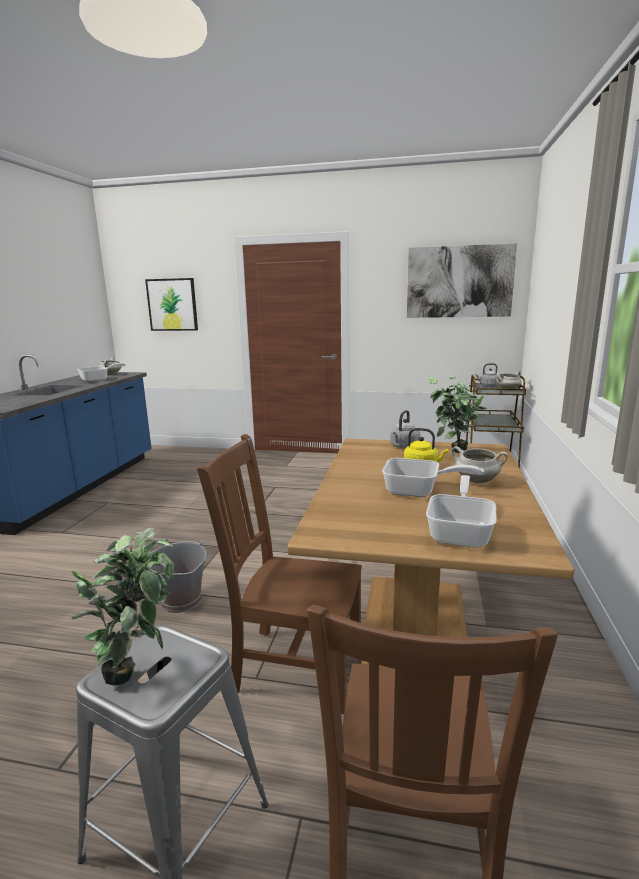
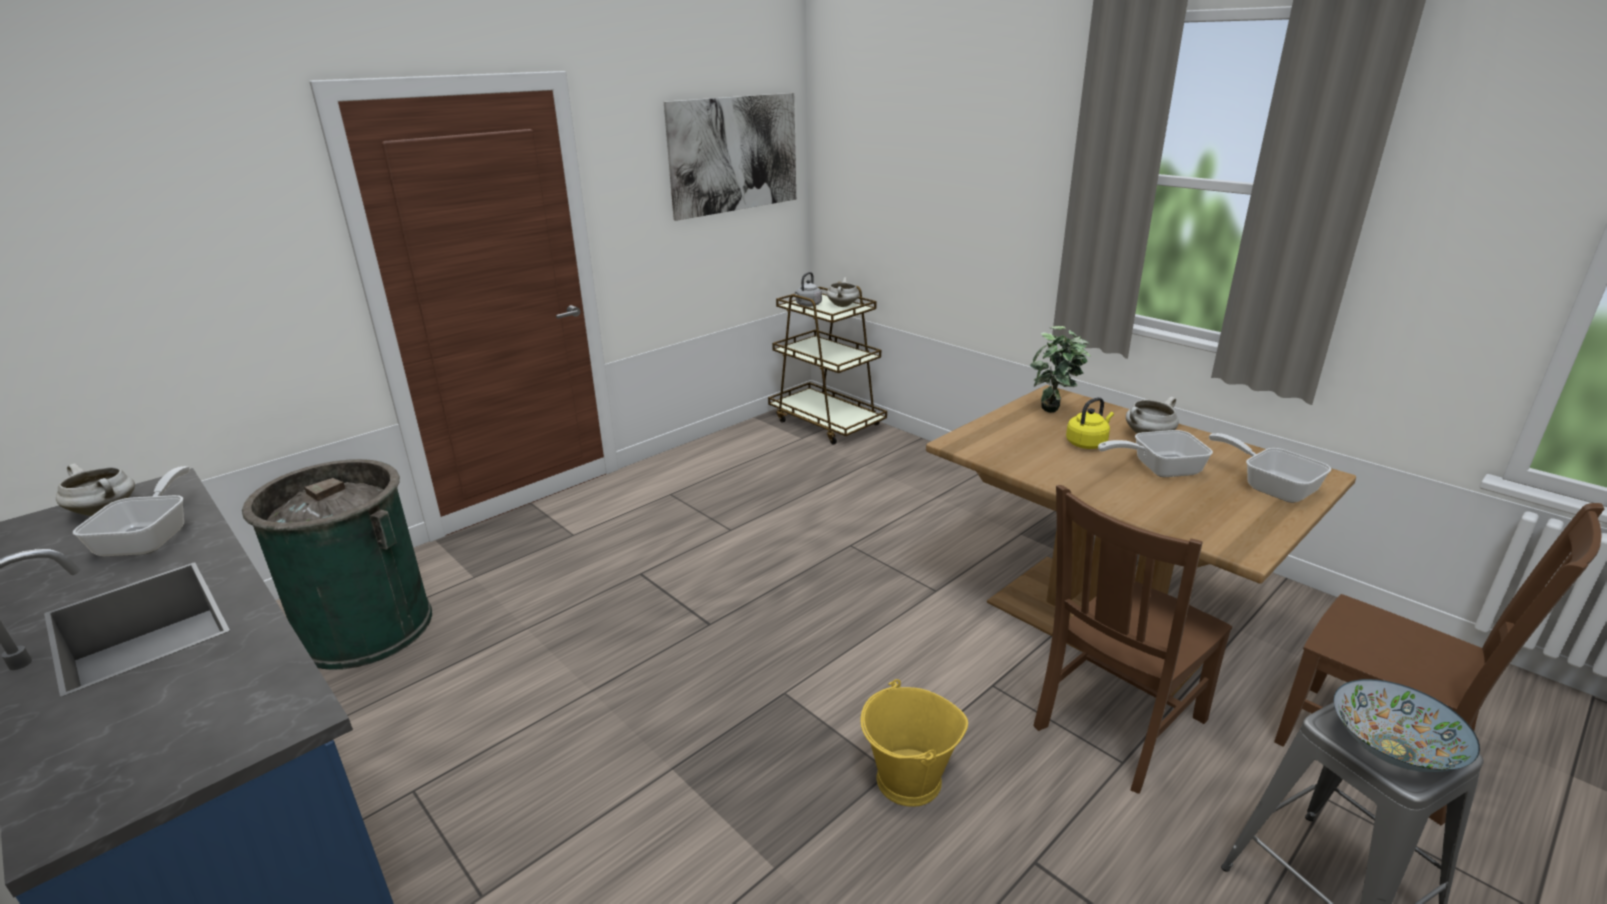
camera: 55 degrees left, 10 degrees up
potted plant [71,527,174,686] -> bowl [1334,679,1480,772]
picture [145,278,198,331] -> none
grey bucket [148,540,207,613] -> yellow bucket [860,679,968,807]
frying pan [382,458,484,497] -> frying pan turned 150 degrees counterclockwise [1098,430,1213,477]
grey kettle [390,410,420,449] -> none
none -> green trash can [242,459,432,670]

